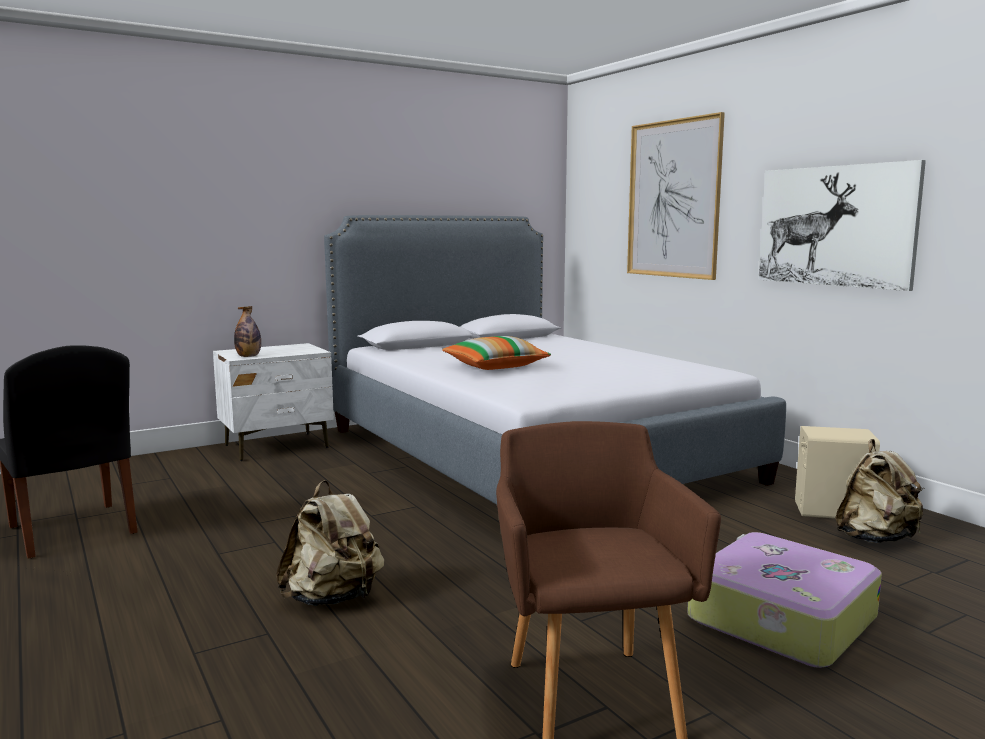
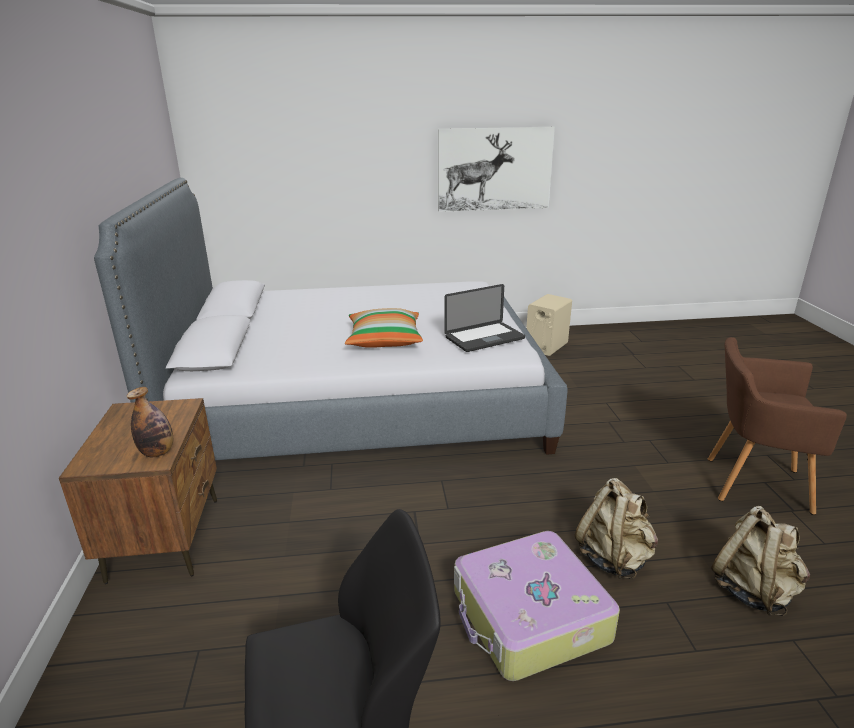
camera: 65 degrees left, 15 degrees up
white nightstand [213,343,334,461] -> brown nightstand [59,398,217,584]
picture [627,112,725,280] -> none
suitcase [687,532,882,668] -> suitcase moved to [454,531,620,681]
beige backpack [835,439,924,543] -> beige backpack moved to [711,506,810,616]
none -> laptop [444,284,525,352]

